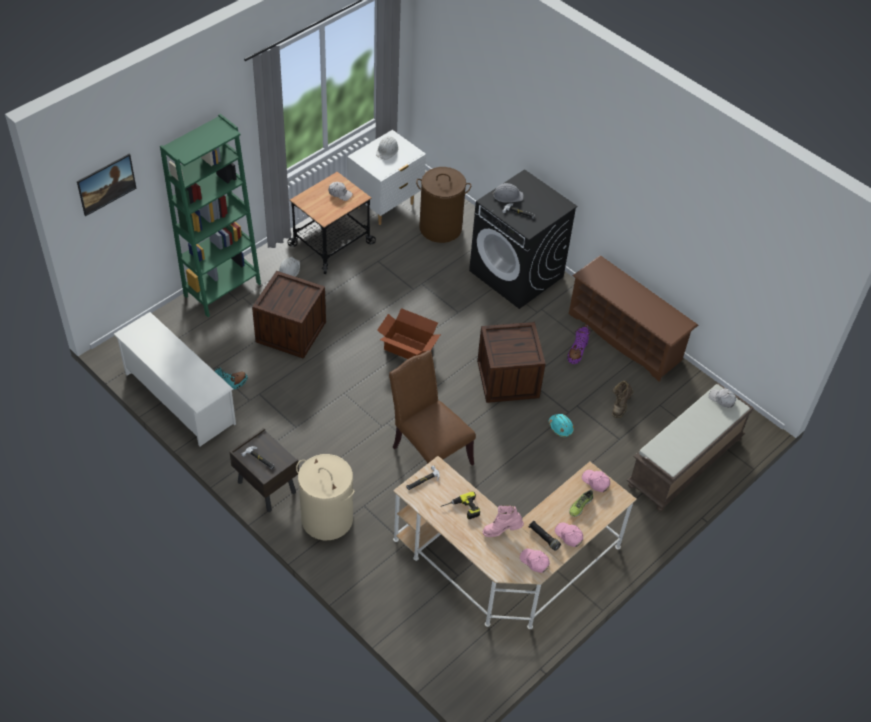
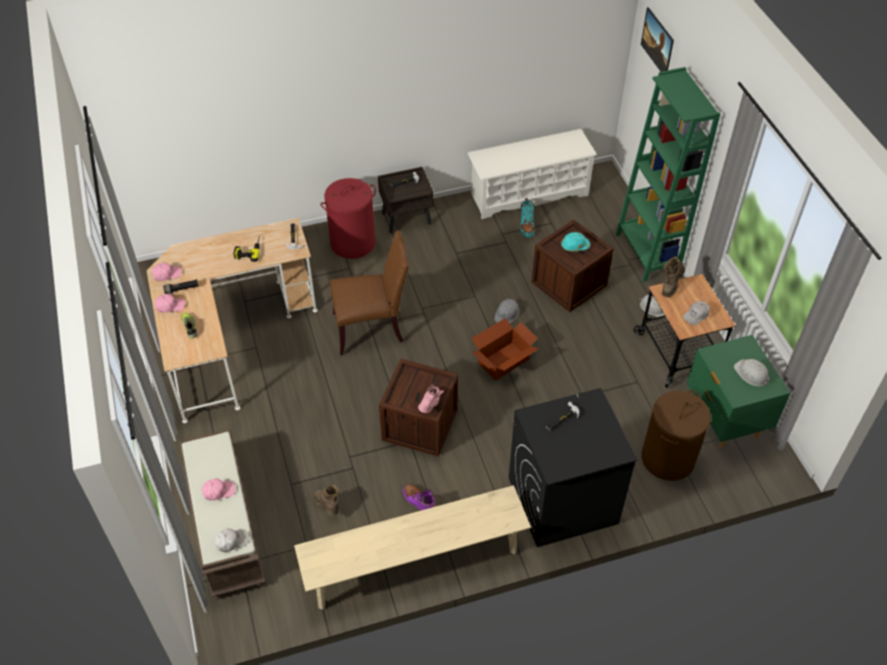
camera: 120 degrees right, 0 degrees up
beige laundry basket [296,454,355,540] -> red laundry basket [321,178,376,259]
white nightstand [347,130,426,225] -> green nightstand [687,335,790,449]
pink boot [483,505,524,537] -> pink boot moved to [418,384,444,413]
grey hard hat [492,183,523,203] -> grey hard hat moved to [494,299,520,323]
turquoise hard hat [549,414,574,437] -> turquoise hard hat moved to [561,232,590,252]
brown shoe rack [569,255,698,382] -> beige bench [294,485,531,610]
pink cap [582,470,610,492] -> pink cap moved to [202,478,235,500]
none -> brown boot [662,257,685,297]

